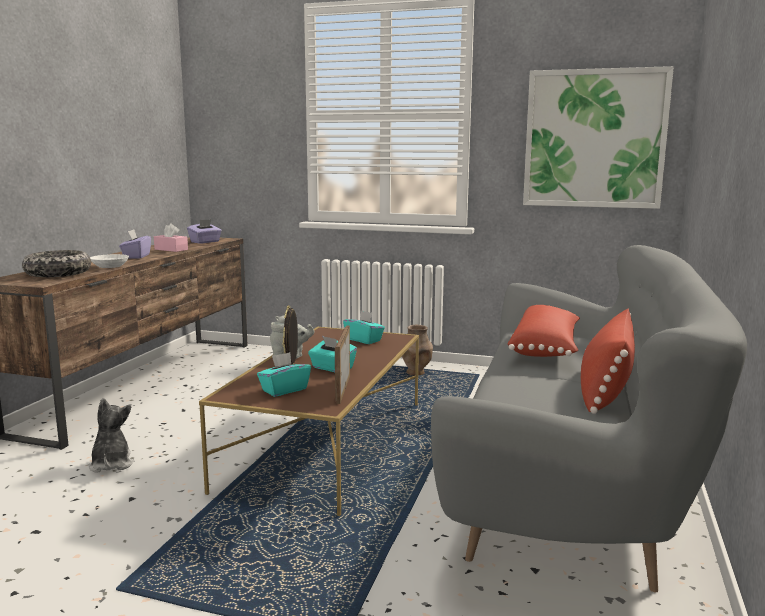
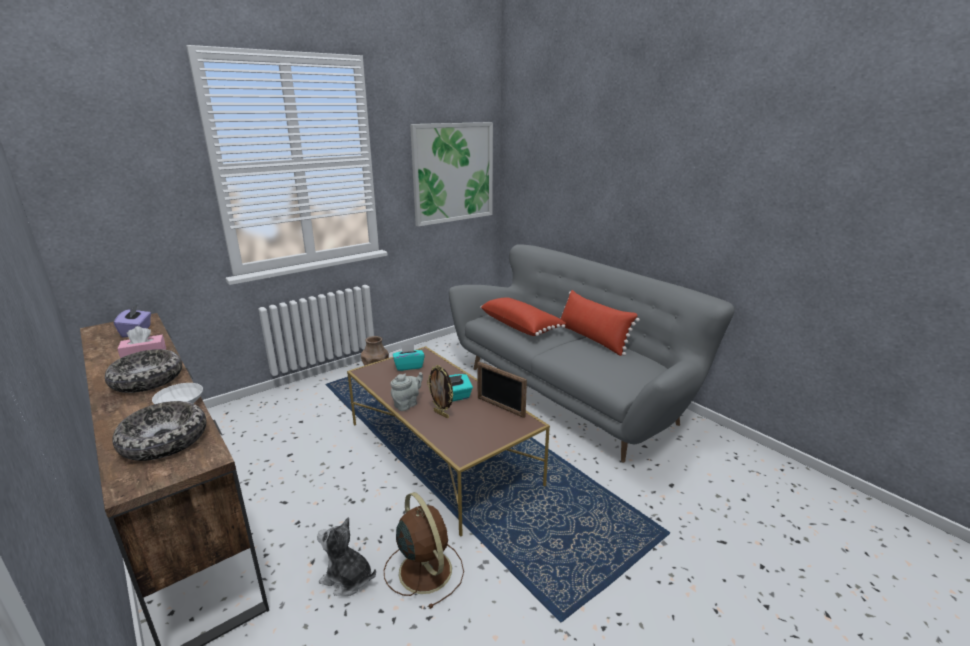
camera: 55 degrees left, 10 degrees up
purple tissue box [119,230,151,258] -> bowl [105,349,182,393]
turquoise tissue box [257,352,311,397] -> none
none -> brown fan [384,492,464,609]

